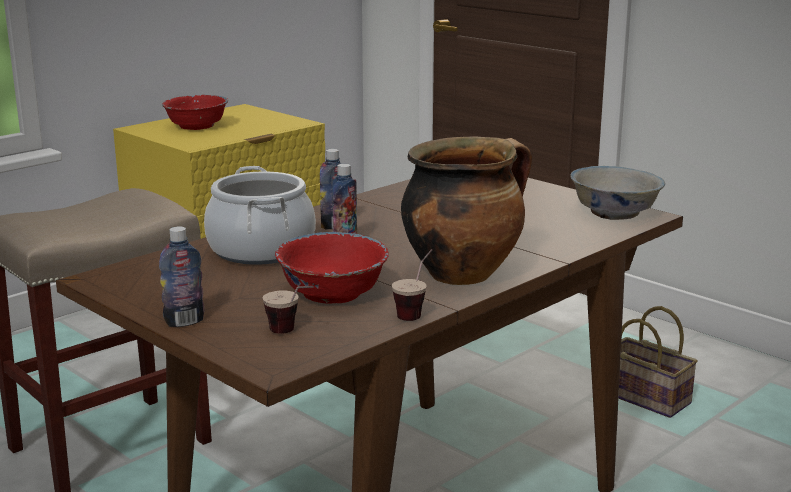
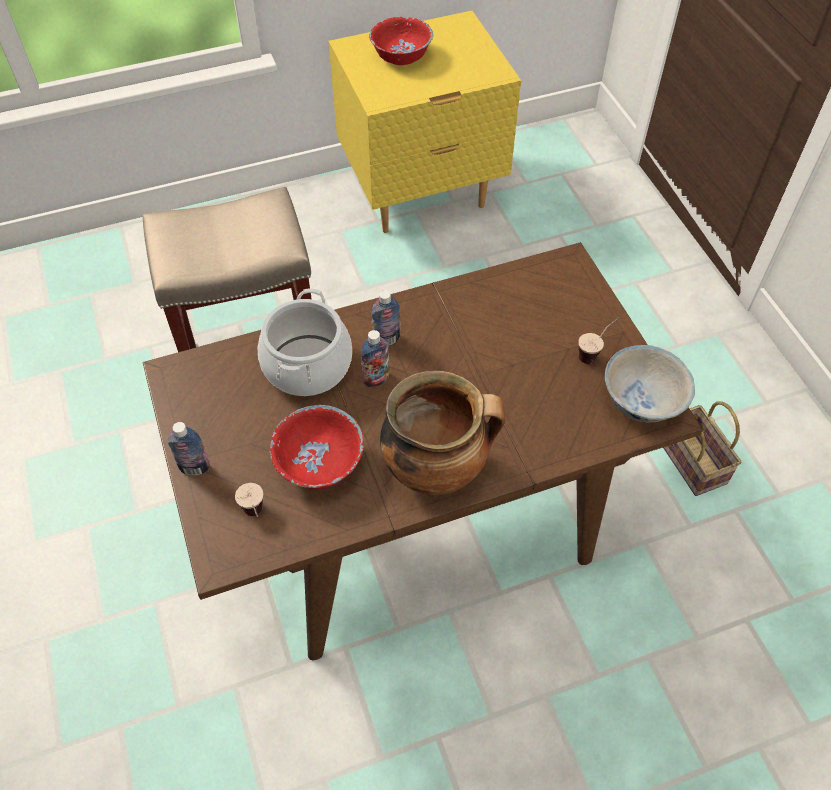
camera: 25 degrees right, 35 degrees up
cup [392,249,433,321] -> cup moved to [579,317,620,364]

